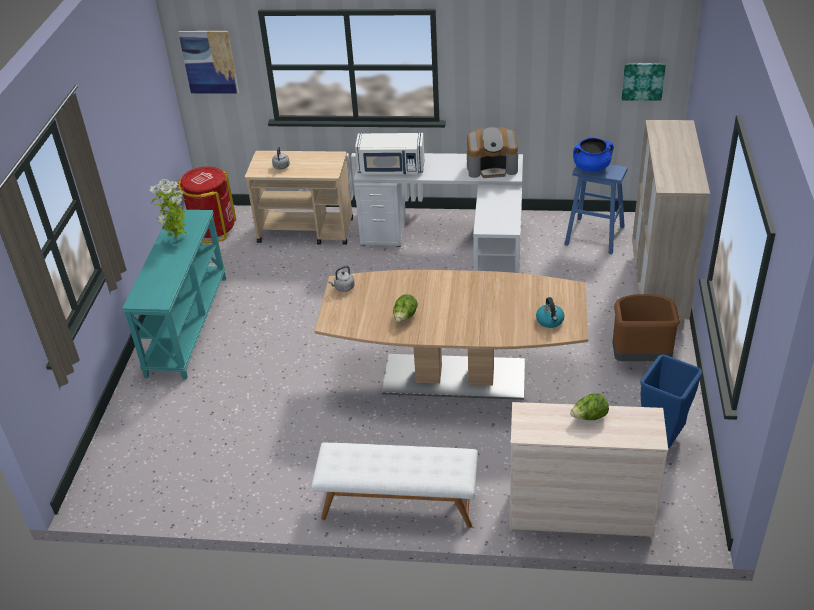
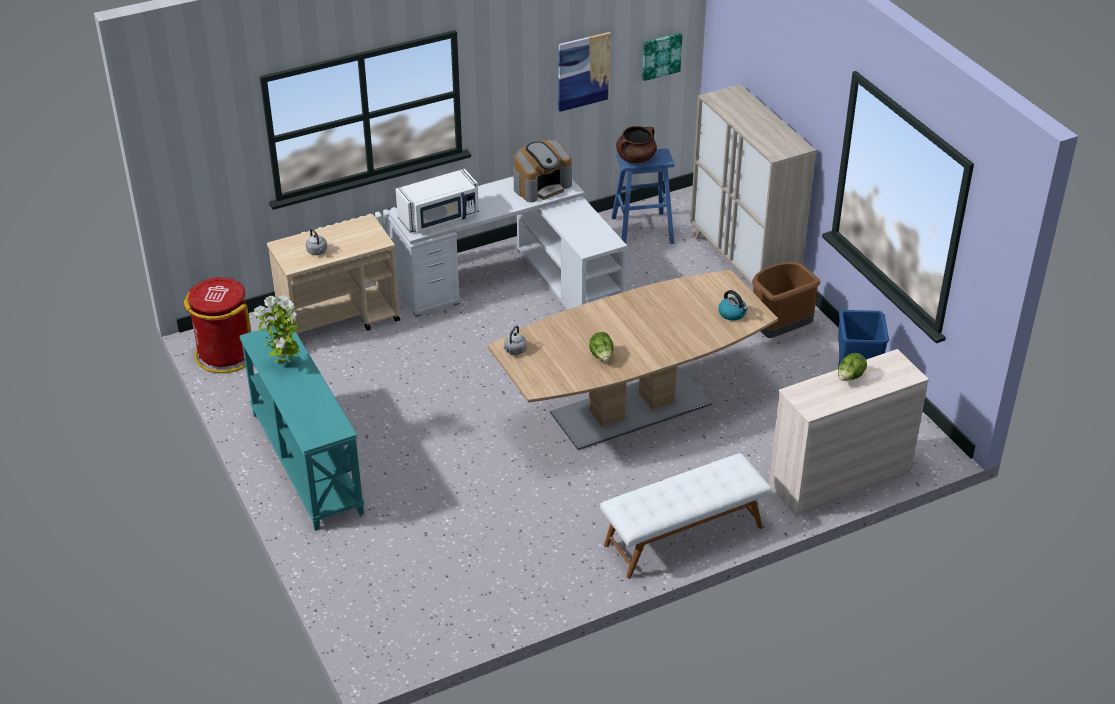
camera: 35 degrees left, 0 degrees up
picture [178,31,239,94] -> picture moved to [559,32,611,112]
blue cooking pot [573,138,614,172] -> brown cooking pot [616,126,657,163]

